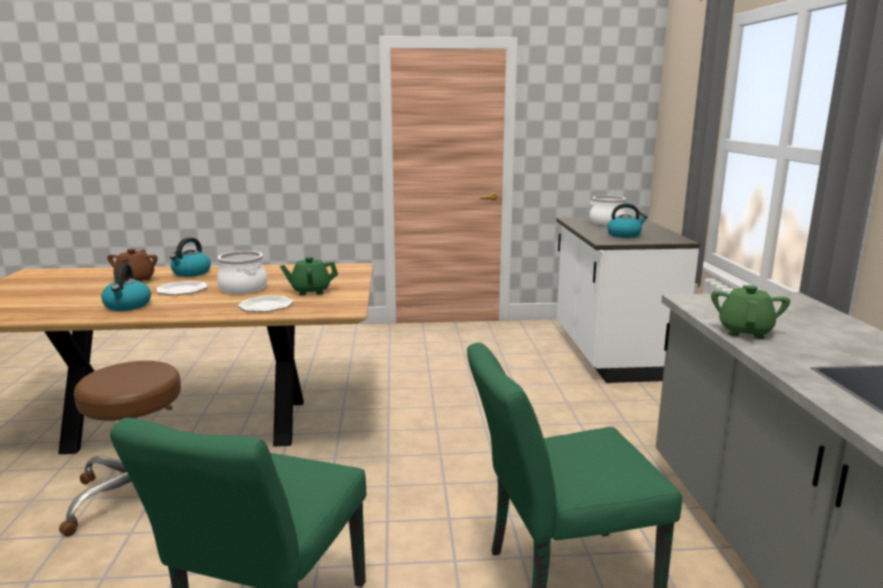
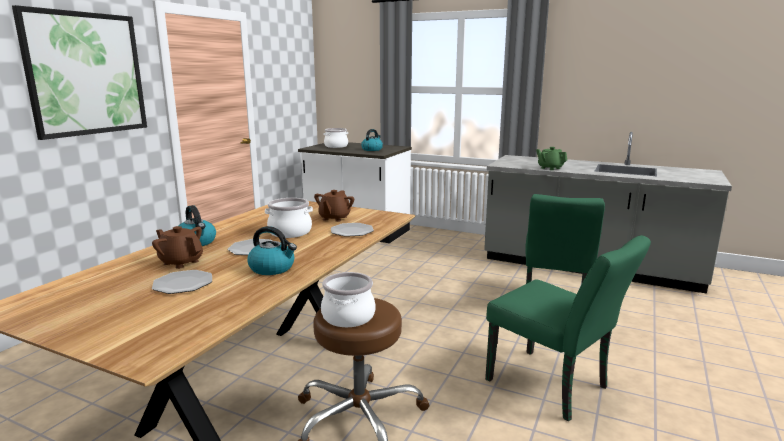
camera: 60 degrees left, 0 degrees up
green teapot [280,257,338,296] -> brown teapot [314,190,354,222]
none -> picture [12,5,147,140]
none -> plate [152,270,212,294]
none -> cooking pot [321,272,376,327]

